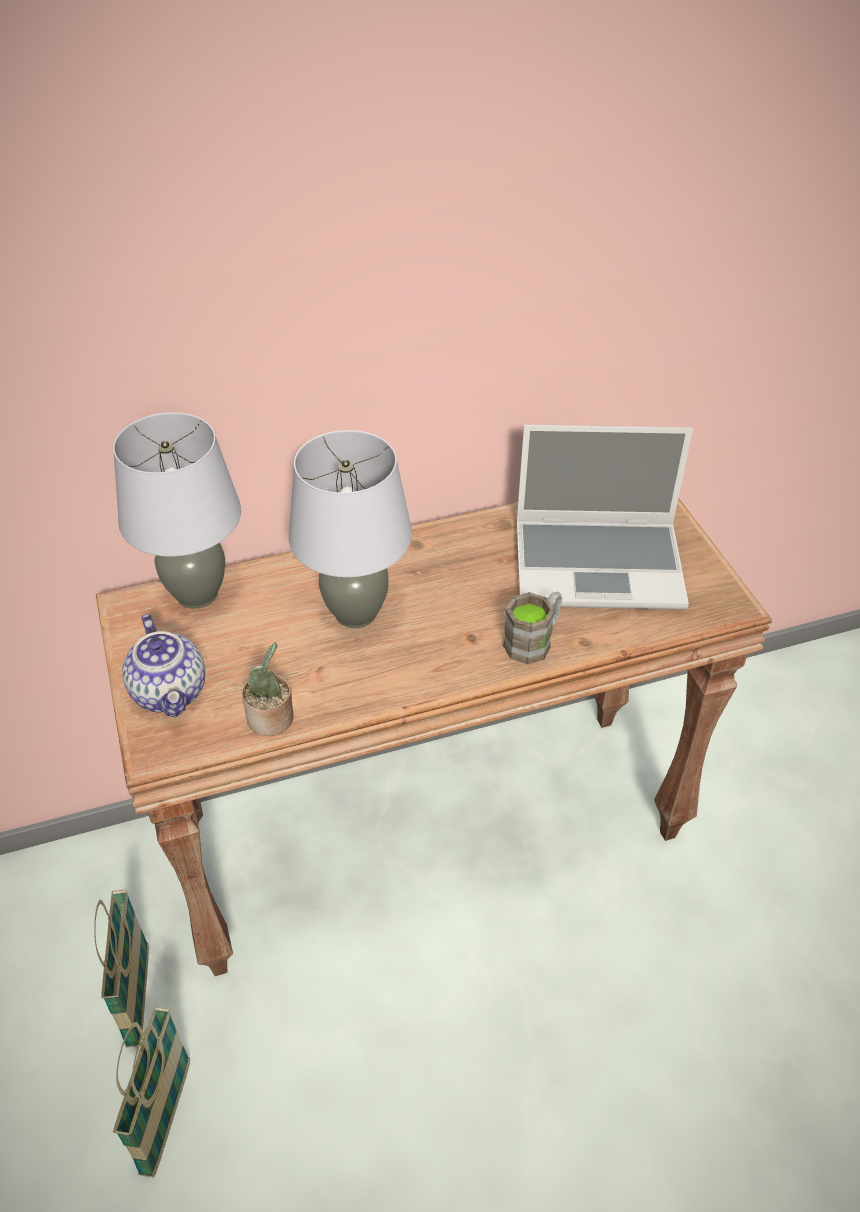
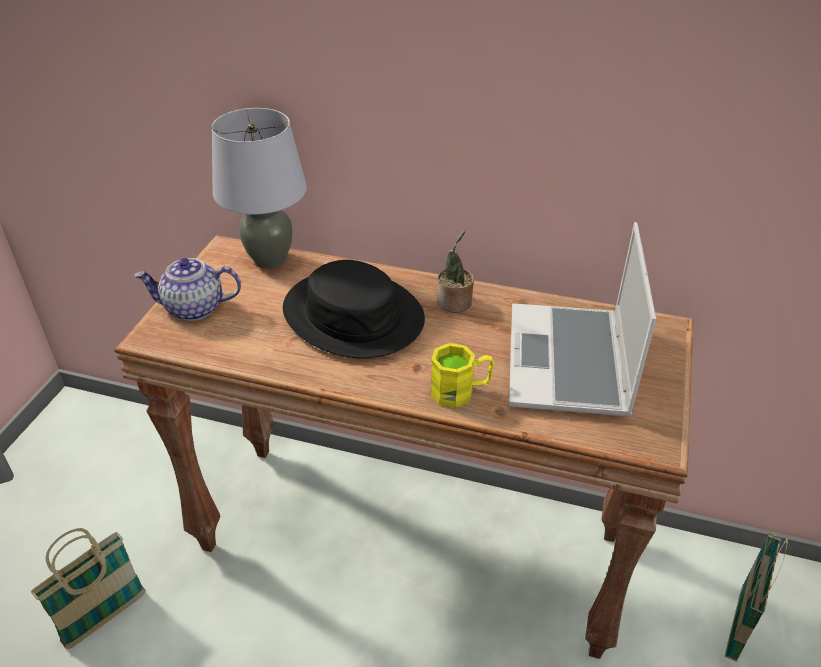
camera: 35 degrees right, 5 degrees down
basket [94,889,149,1048] -> basket moved to [725,534,788,662]
teapot [122,614,205,717] -> teapot turned 75 degrees clockwise [134,258,241,321]
potted plant [242,642,293,736] -> potted plant moved to [437,231,474,313]
grey table lamp [289,430,412,628] -> black hat [283,260,425,358]
brown mug [503,592,562,664] -> yellow mug [430,343,494,408]
laptop [516,425,693,610] -> laptop turned 60 degrees clockwise [509,222,656,417]

